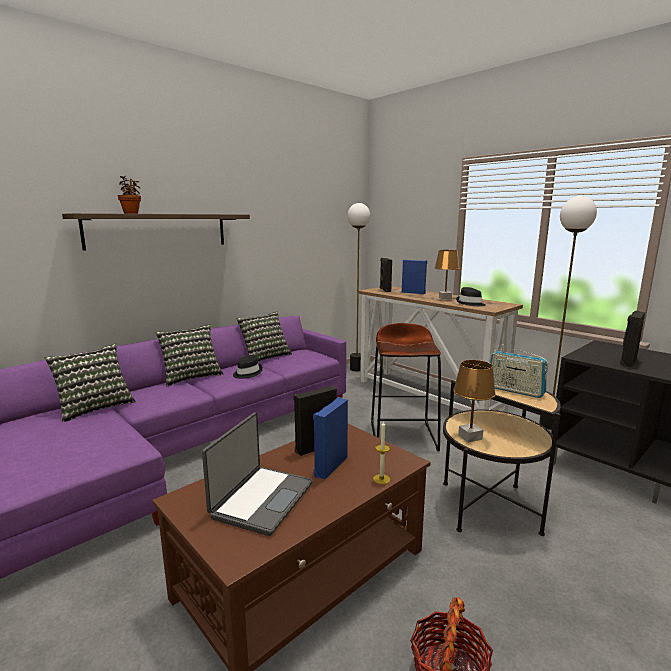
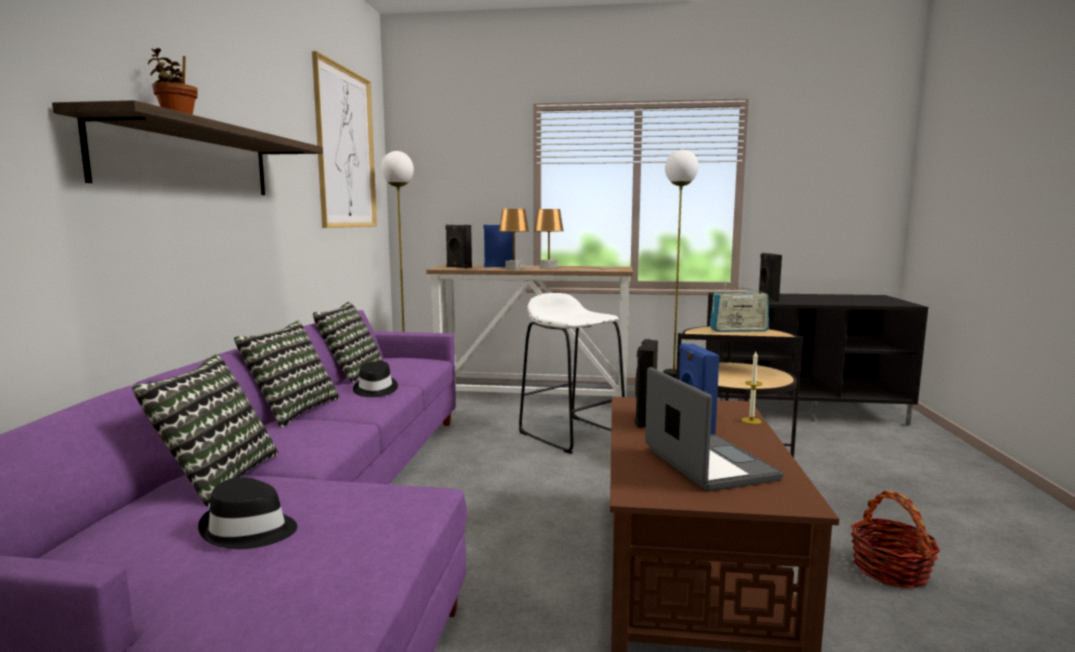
camera: 40 degrees left, 5 degrees down
brown stool [371,323,441,451] -> white stool [519,293,625,454]
brown table lamp [453,360,496,442] -> brown table lamp moved to [499,209,529,270]
black hat [456,287,486,306] -> black hat moved to [198,477,297,549]
none -> picture [312,51,377,228]

